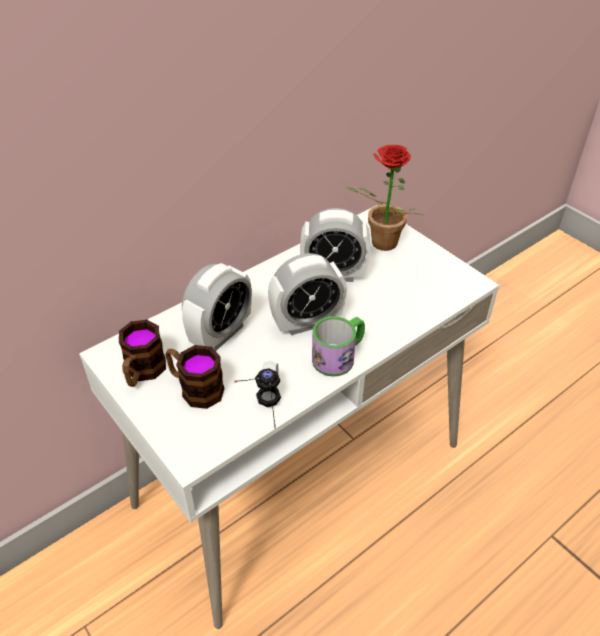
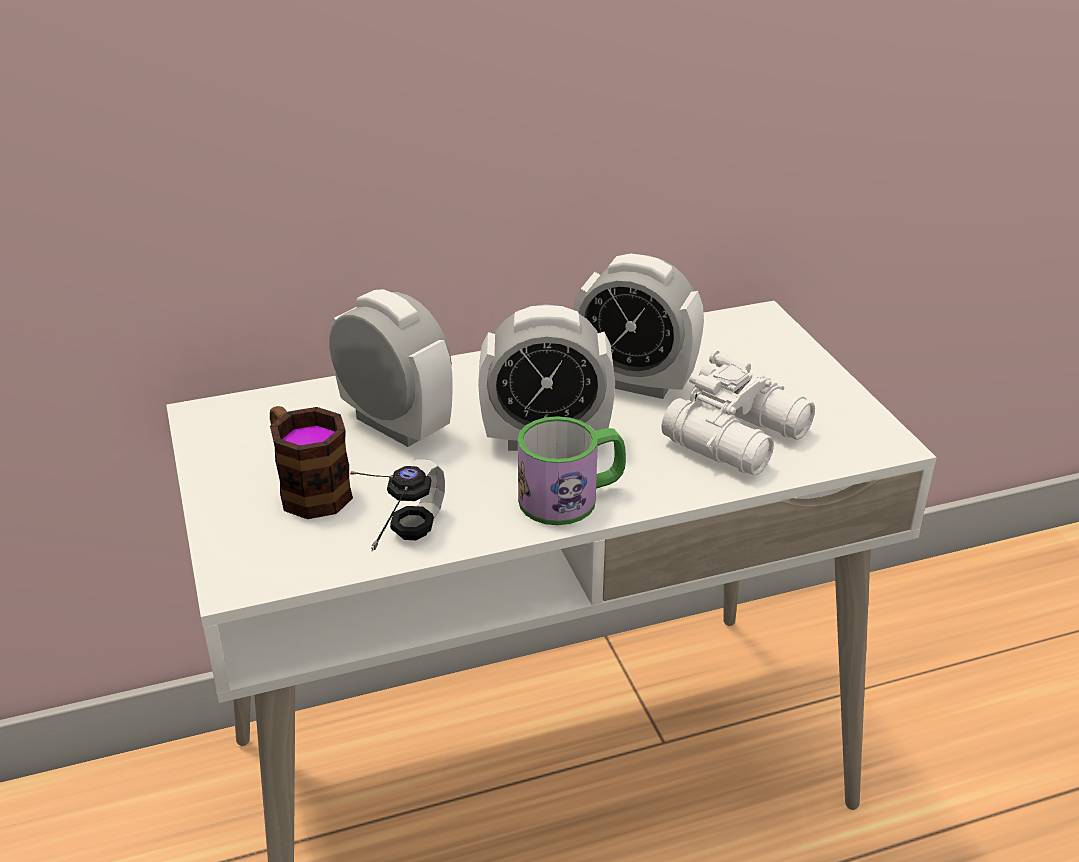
camera: 20 degrees right, 10 degrees down
mug [119,320,166,387] -> none
alarm clock [182,263,252,351] -> alarm clock turned 105 degrees counterclockwise [329,289,453,447]
potted plant [345,145,425,251] -> none
none -> white binoculars [662,350,815,475]

